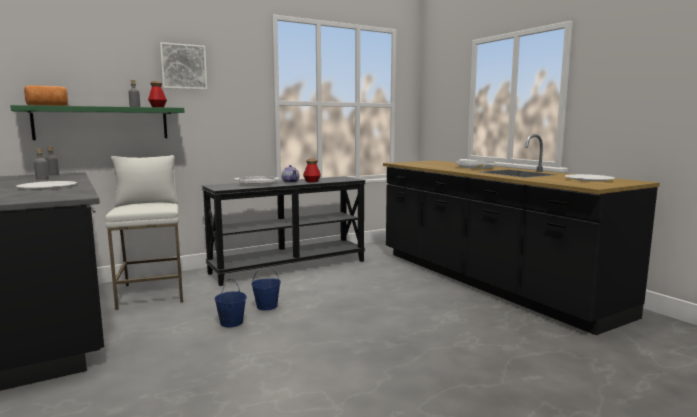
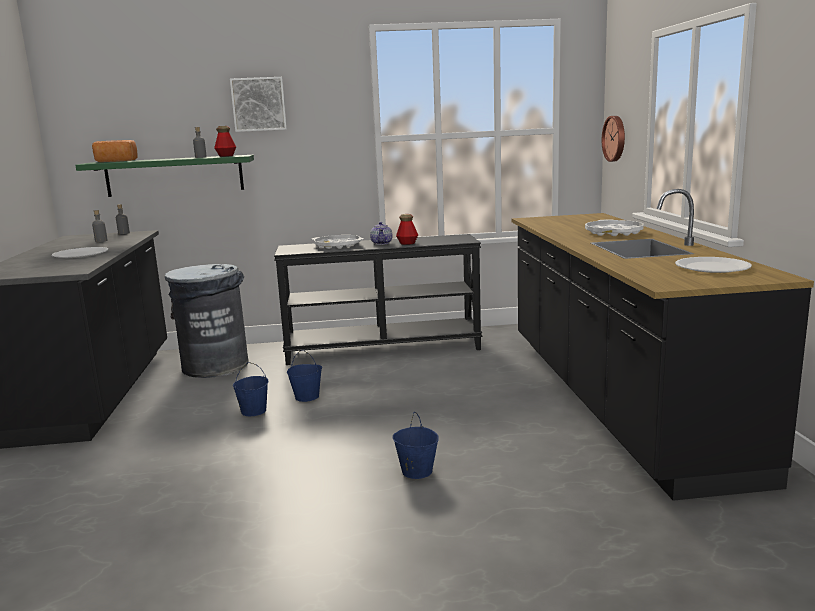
camera: 25 degrees right, 5 degrees up
white stool [105,155,183,310] -> grey trash can [165,264,249,378]
none -> blue bucket [392,412,439,479]
none -> wall clock [602,116,625,162]

